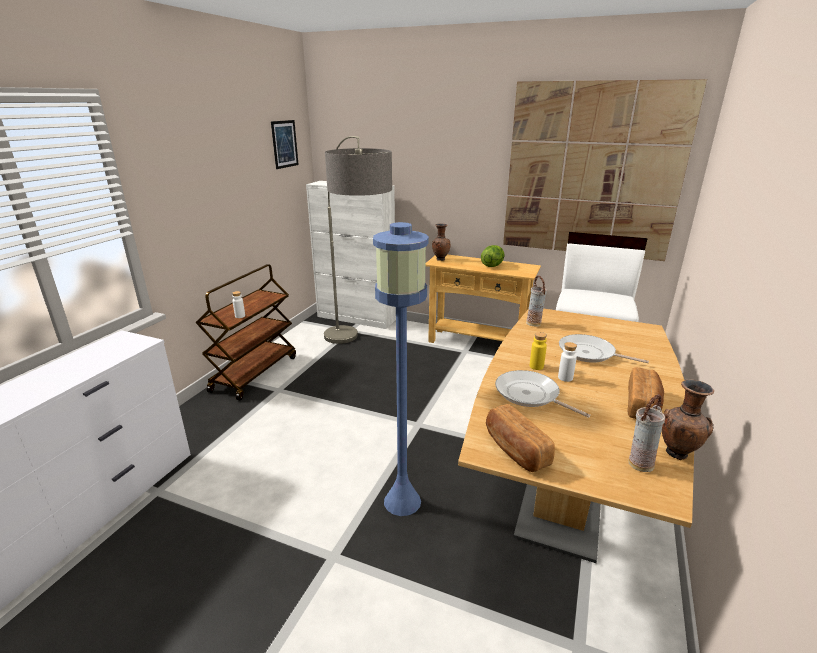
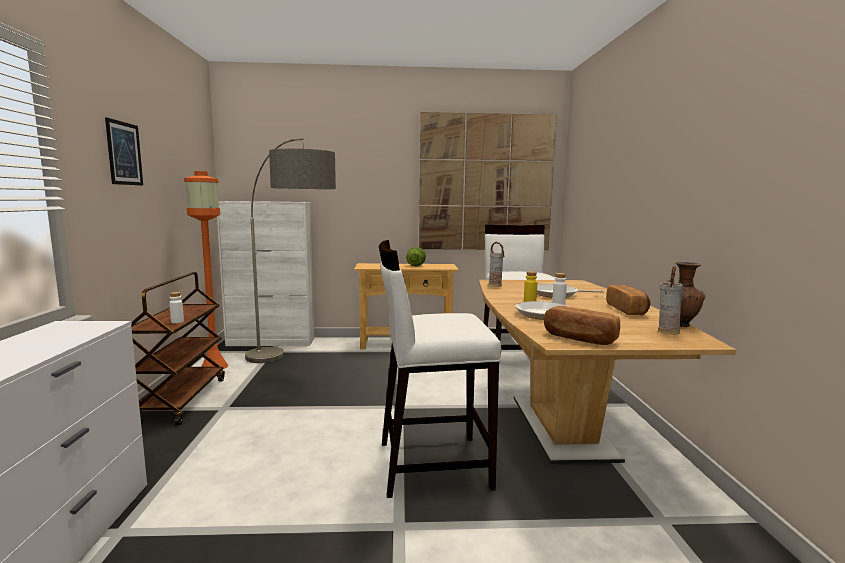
camera: 25 degrees left, 15 degrees down
picture [271,120,299,169] -> picture moved to [105,117,143,185]
blue floor lamp [373,222,429,516] -> white stool [379,240,501,498]
brown vase [432,223,451,261] -> none
none -> orange floor lamp [184,171,228,369]

